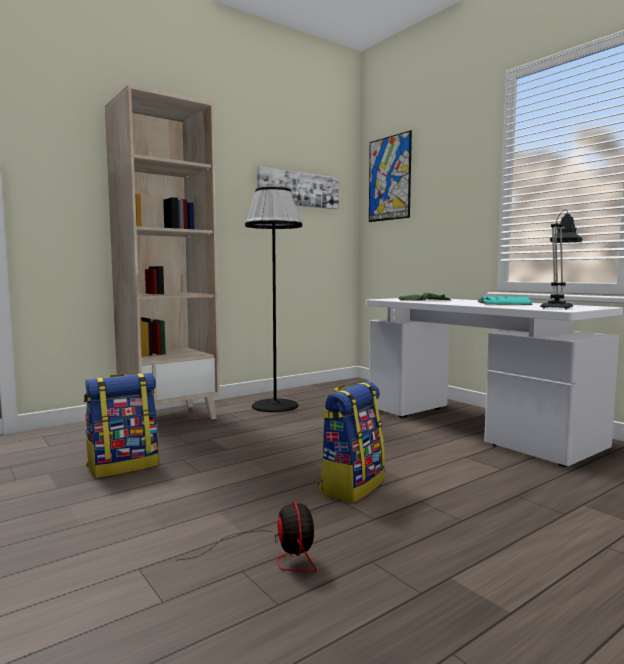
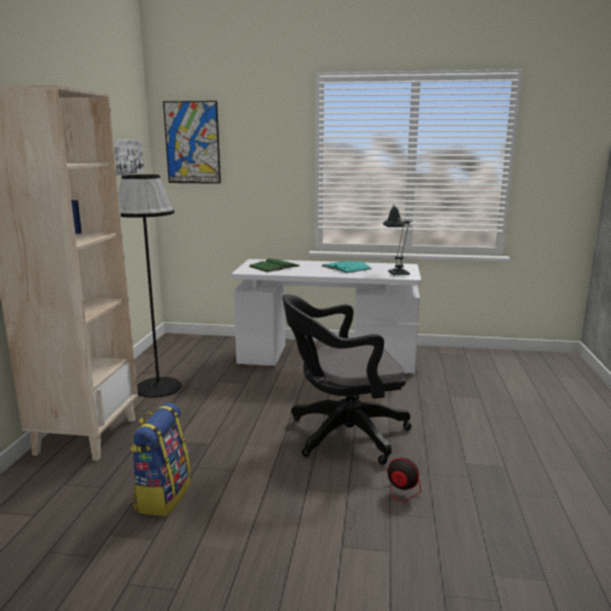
camera: 45 degrees left, 10 degrees up
backpack [318,381,385,503] -> black office chair [282,295,412,465]

